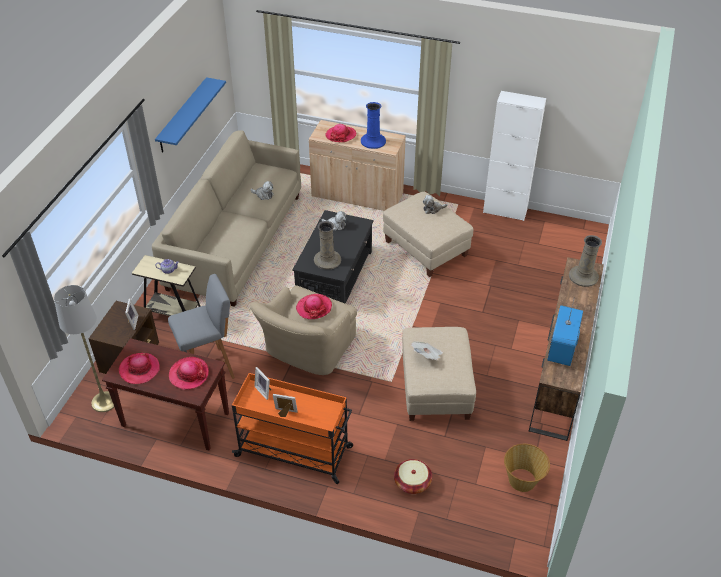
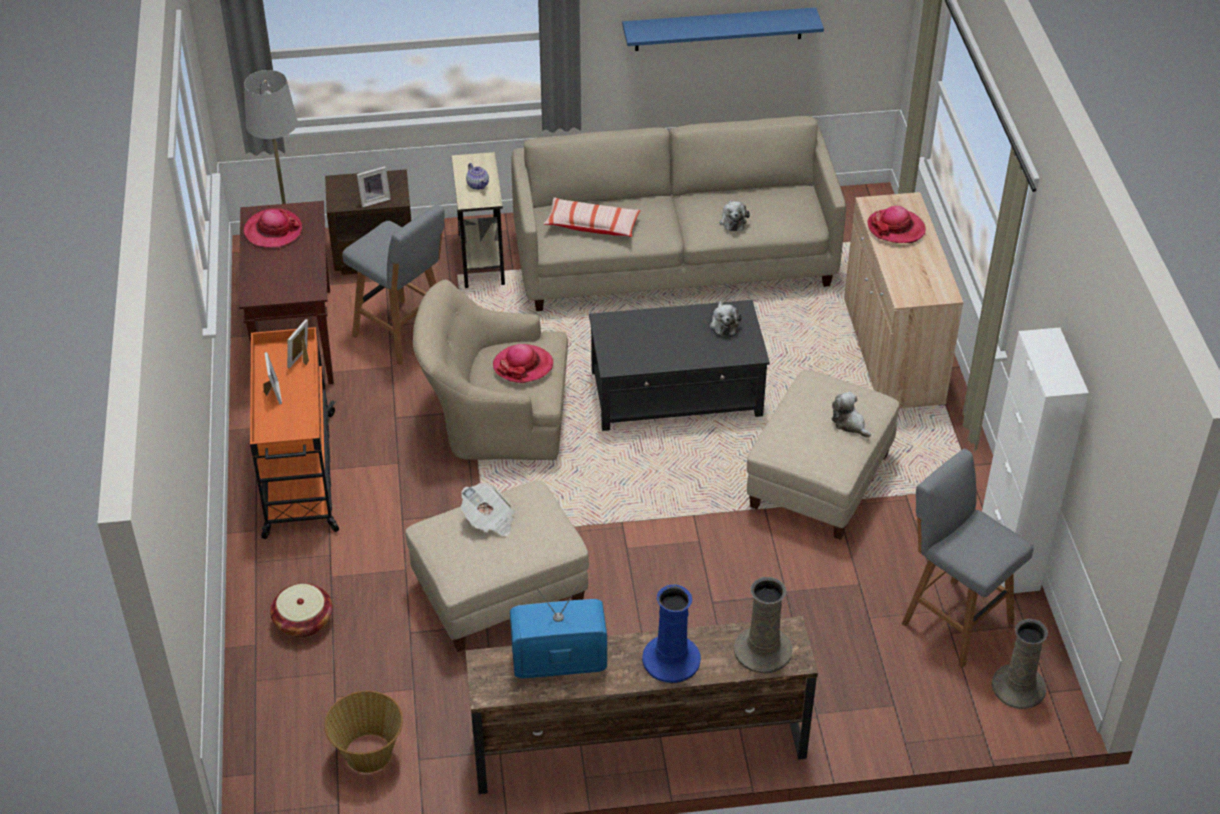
camera: 65 degrees right, 0 degrees up
hat [169,357,209,390] -> none
beige vase [314,221,341,269] -> beige vase moved to [992,619,1048,709]
blue vase [361,102,386,149] -> blue vase moved to [642,585,701,683]
none -> pillow [543,197,641,237]
none -> grey stool [902,449,1033,667]

